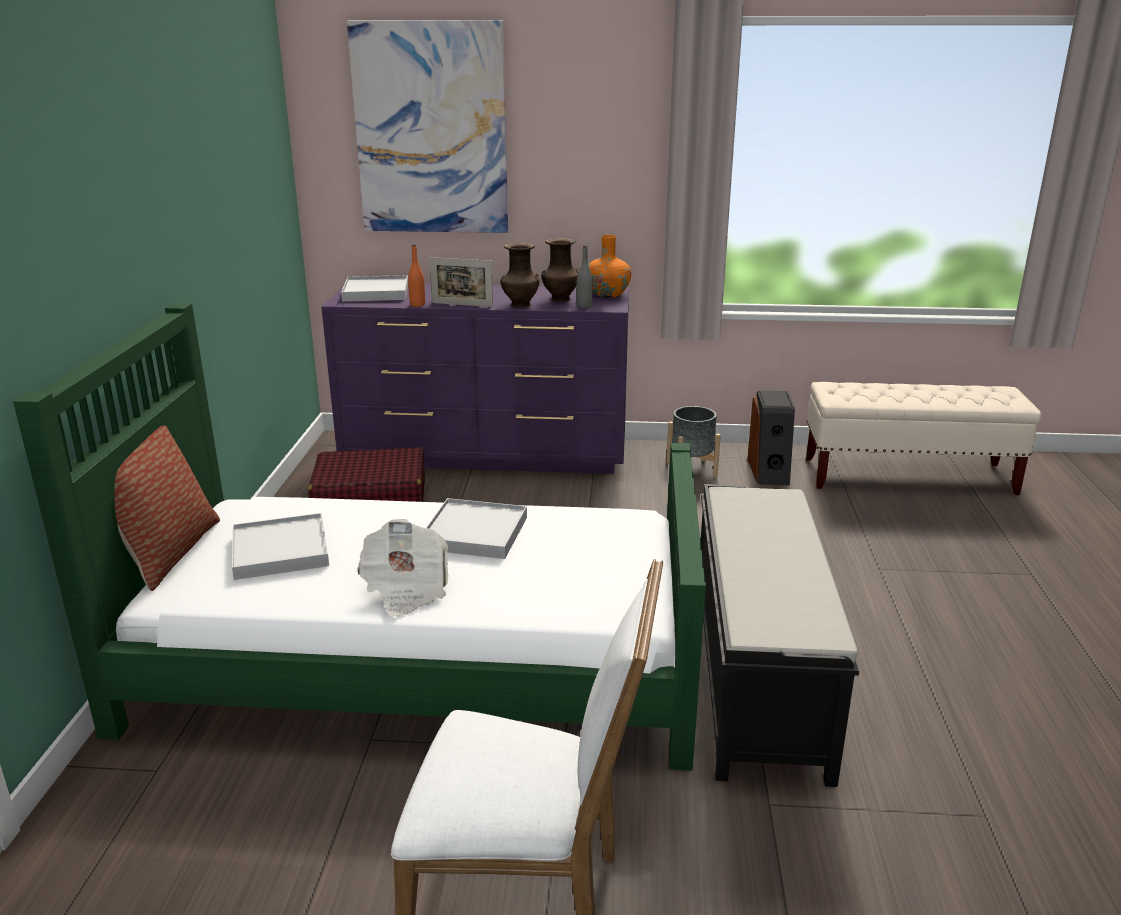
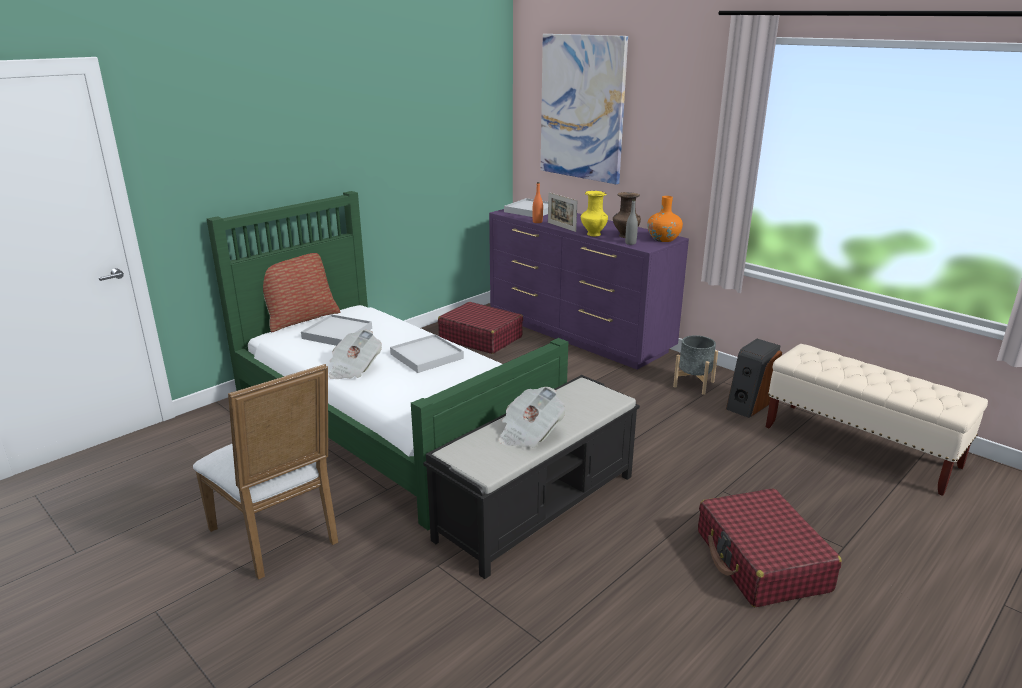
camera: 40 degrees right, 0 degrees up
brown vase [500,243,539,308] -> yellow vase [581,191,608,236]
none -> newspaper [499,387,565,448]
none -> red suitcase [698,488,842,607]

